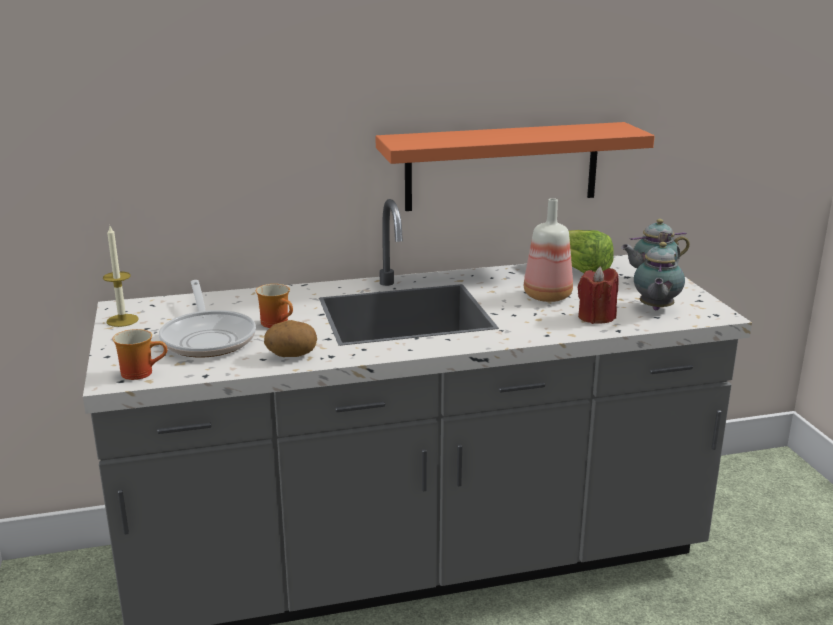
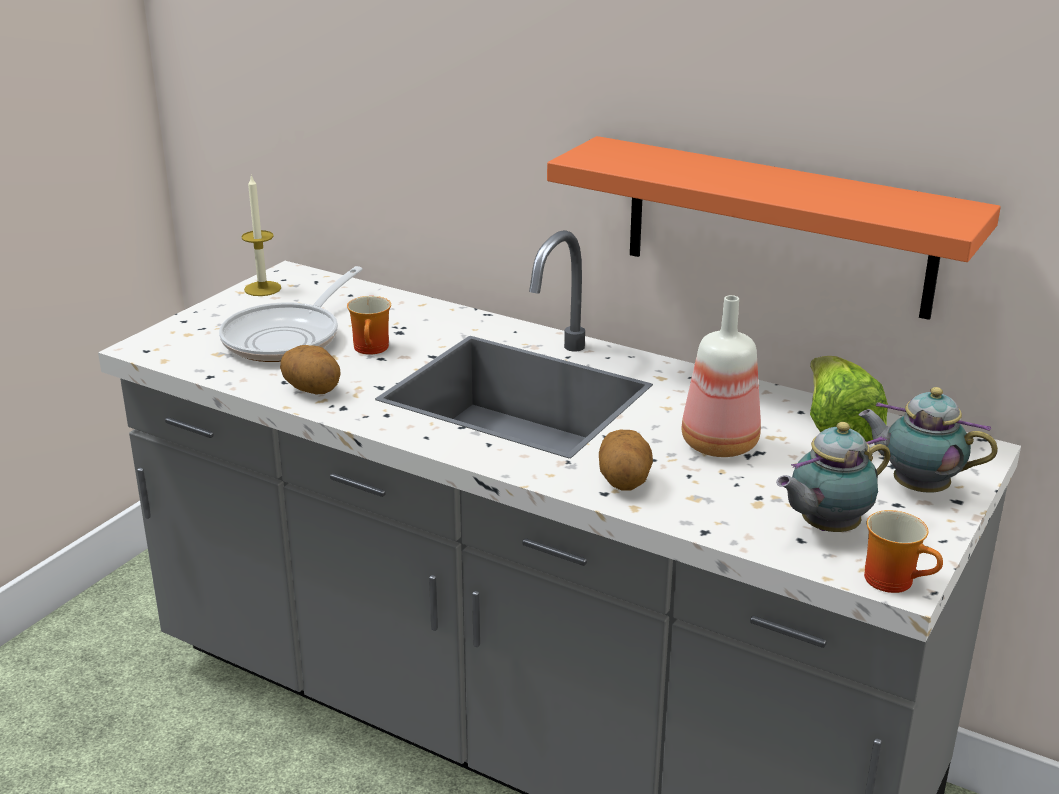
camera: 45 degrees right, 5 degrees up
mug [113,329,167,380] -> mug moved to [864,510,943,593]
red candle [578,266,619,324] -> none
none -> potato [599,430,653,491]

